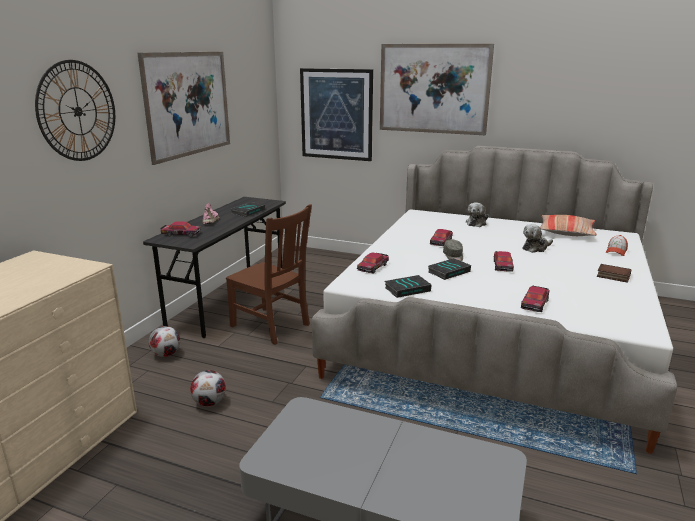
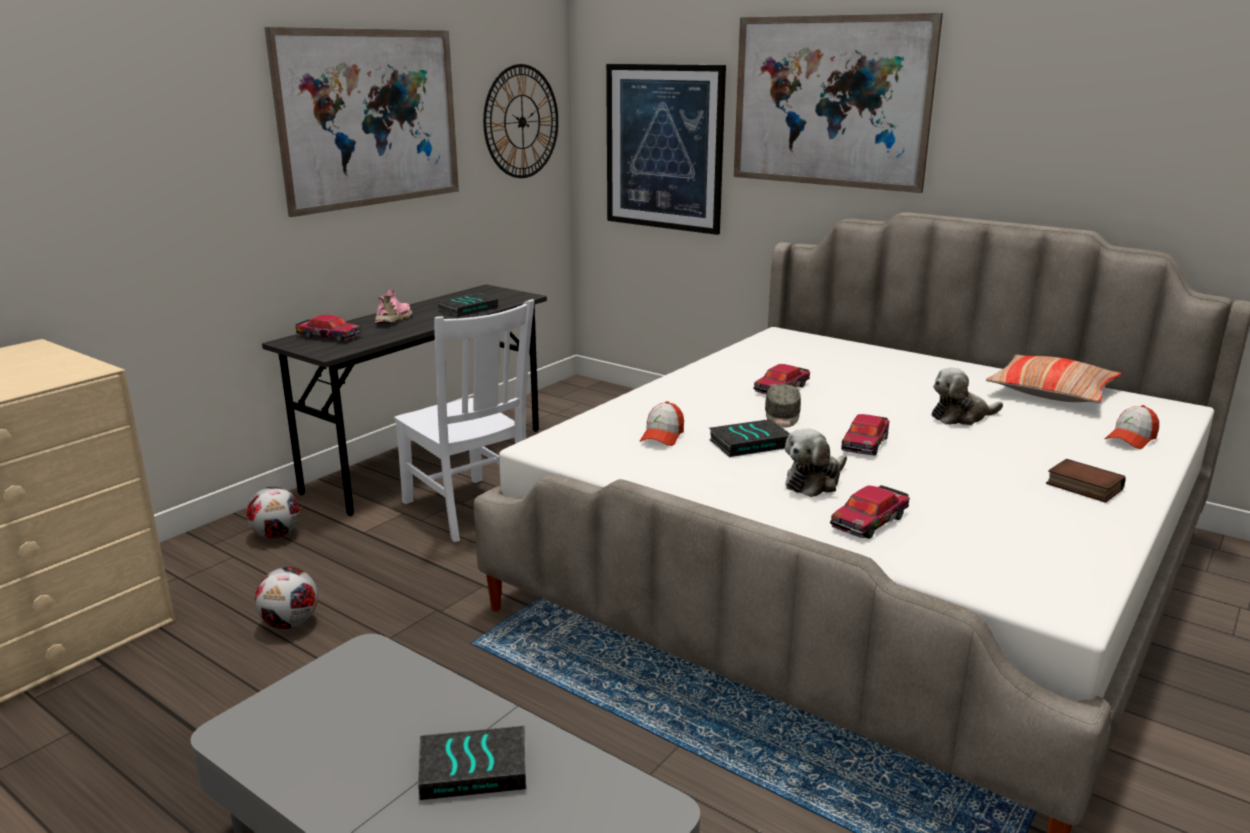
camera: 15 degrees right, 0 degrees up
wall clock [35,60,115,161] -> wall clock moved to [483,64,558,178]
brown chair [226,204,312,345] -> white chair [394,299,534,542]
toy car [357,253,389,273] -> none
book [385,275,431,298] -> book moved to [418,726,526,800]
plush toy [466,202,488,227] -> plush toy moved to [785,428,847,497]
none -> cap [640,401,684,446]

